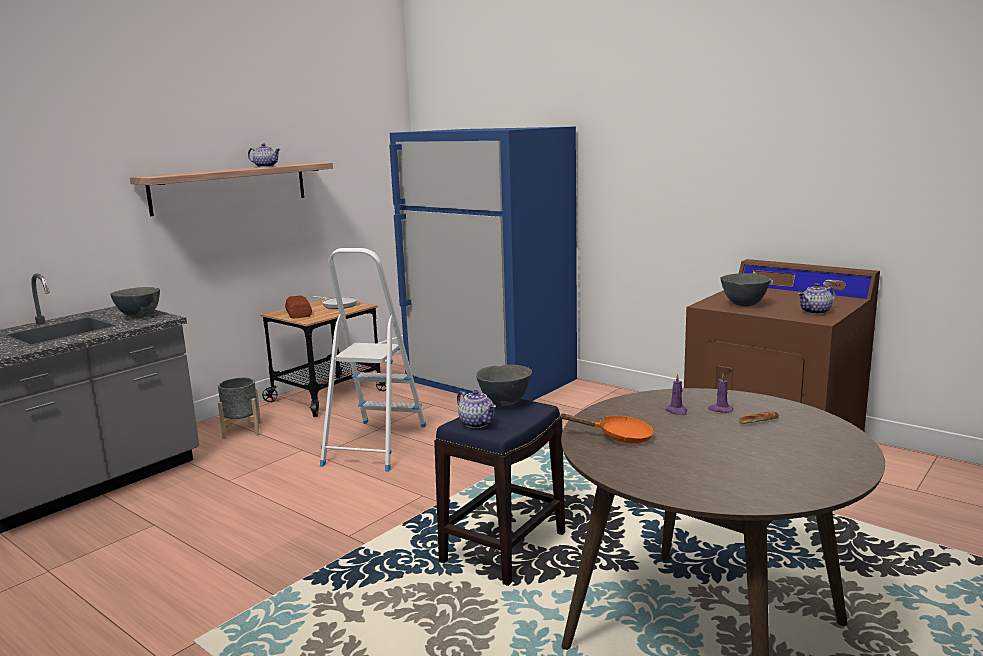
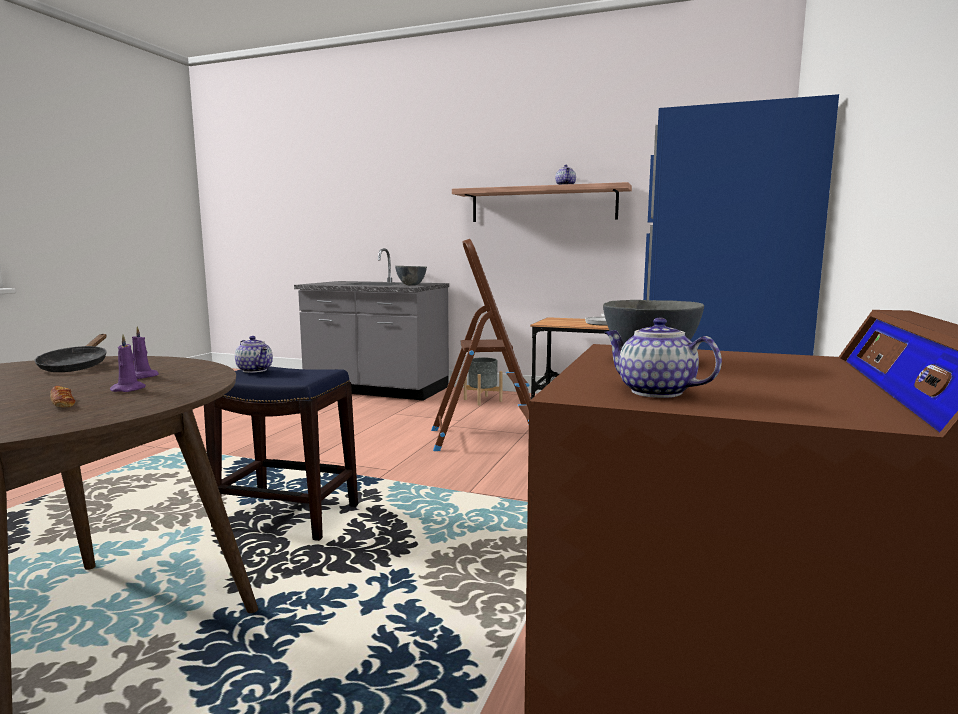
camera: 70 degrees right, 5 degrees down
bread [285,295,312,318] -> none
white step ladder [320,248,426,472] -> brown step ladder [431,239,531,451]
teapot [457,390,496,428] -> teapot turned 75 degrees counterclockwise [235,336,273,373]
grey bowl [476,365,532,406] -> none
orange frying pan [559,413,654,444] -> black frying pan [35,334,107,372]

